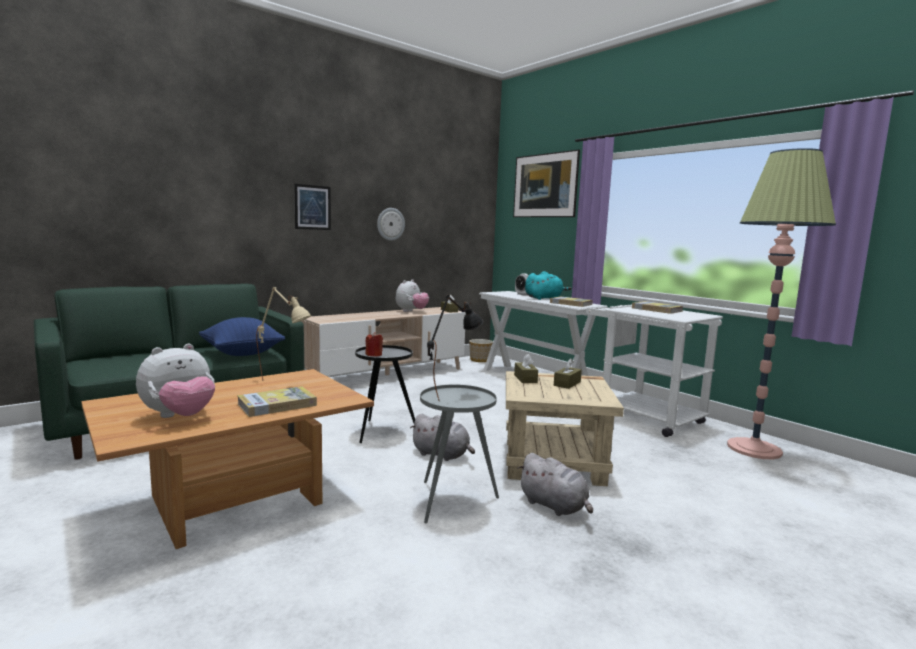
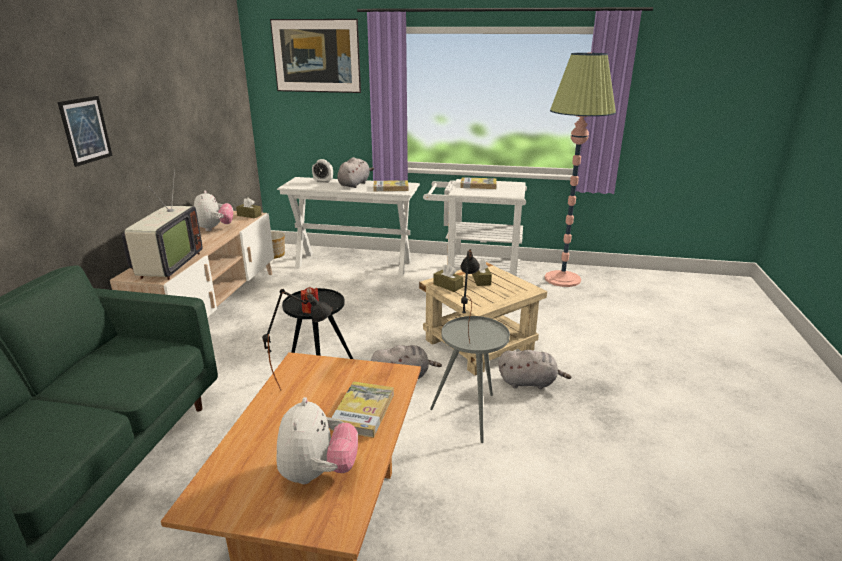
camera: 40 degrees left, 15 degrees up
blue pillow [199,317,285,356] -> none
beige table lamp [256,287,312,380] -> black table lamp [262,289,333,391]
wall clock [377,208,405,241] -> none
turquoise plush toy [525,271,571,300] -> grey plush toy [337,157,374,188]
none -> television [121,169,203,280]

